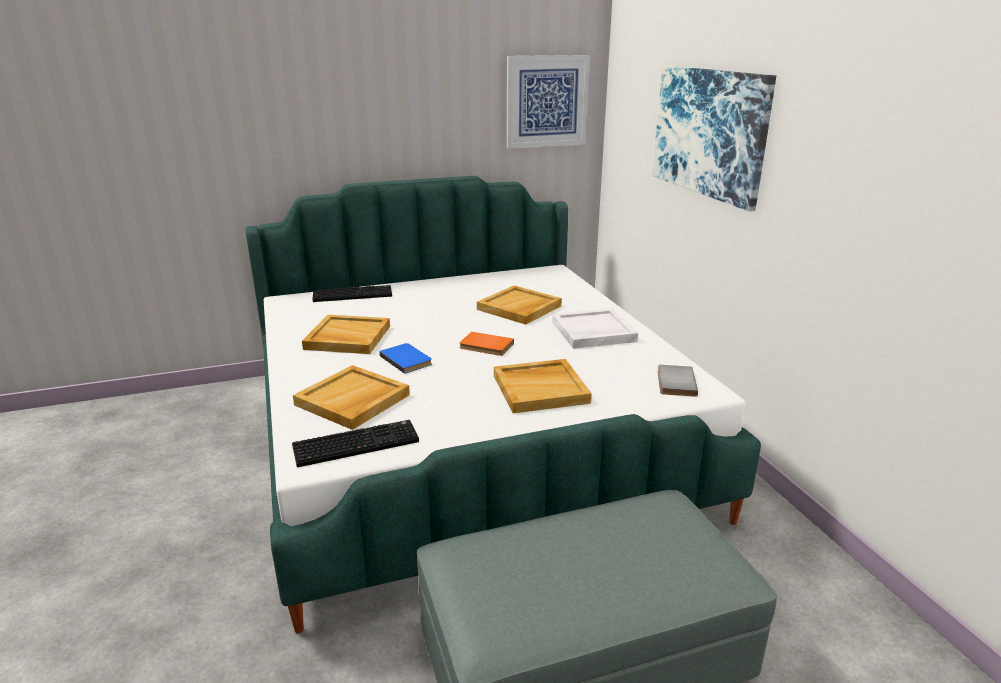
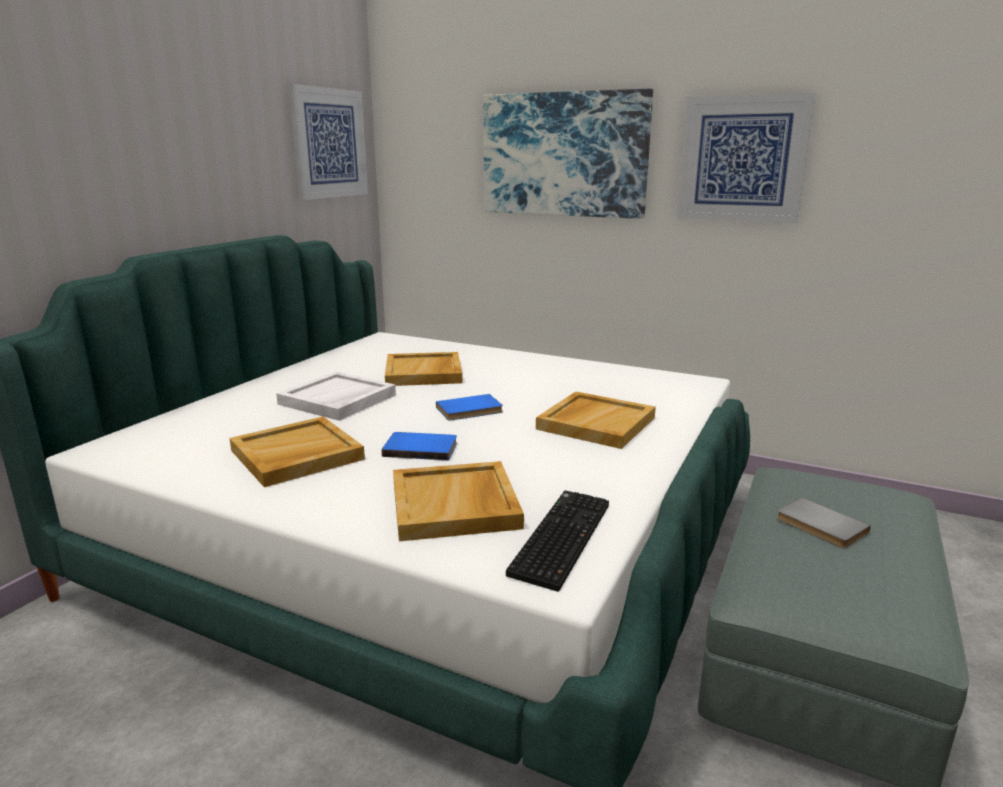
camera: 45 degrees left, 5 degrees down
keyboard [312,285,392,302] -> none
orange book [460,332,514,356] -> blue book [436,394,503,421]
white tray [552,309,638,349] -> white tray moved to [276,372,396,421]
grey book [658,365,698,397] -> grey book moved to [777,498,871,548]
none -> picture [677,93,816,223]

